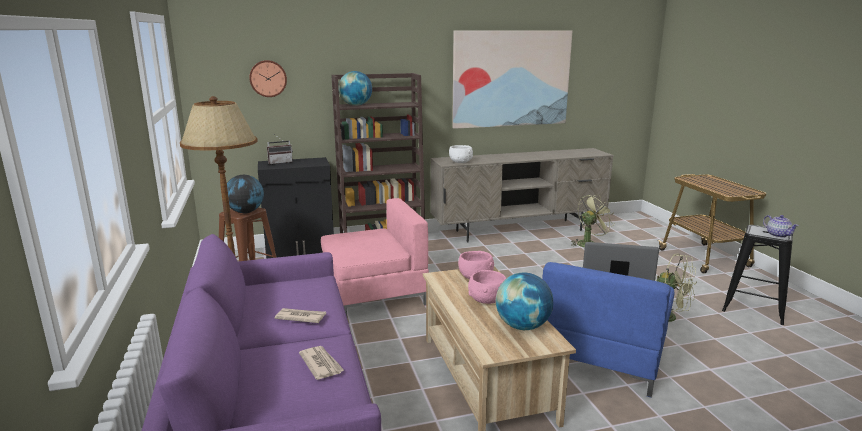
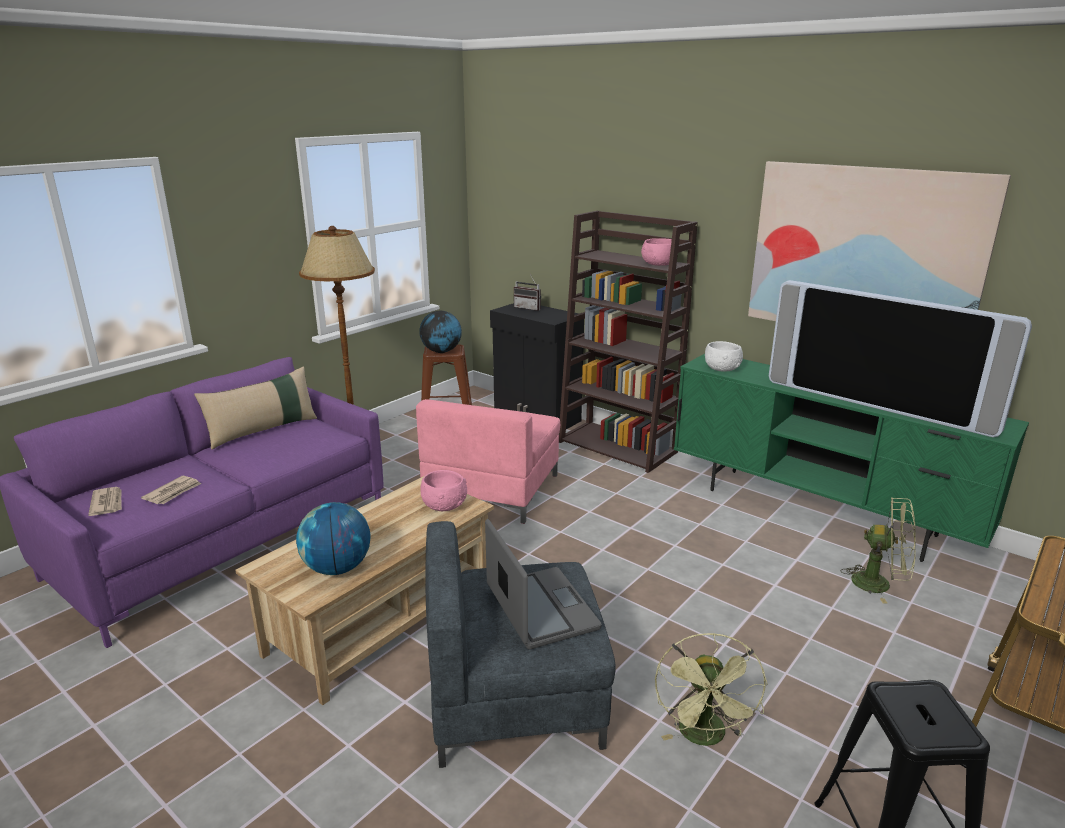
camera: 55 degrees right, 5 degrees up
wall clock [249,60,287,97] -> none
newspaper [274,308,326,323] -> newspaper moved to [88,487,122,516]
pink armchair [321,198,429,317] -> pink armchair turned 75 degrees clockwise [416,399,560,524]
globe [338,71,372,106] -> none
beige tv stand [431,148,614,243] -> green tv stand [674,354,1029,562]
pink bowl [468,270,506,304] -> pink bowl moved to [641,238,672,266]
blue armchair [542,262,674,398] -> grey armchair [425,521,616,768]
teapot [763,215,799,238] -> none
none -> beige pillow [194,366,317,449]
none -> television [769,280,1032,437]

